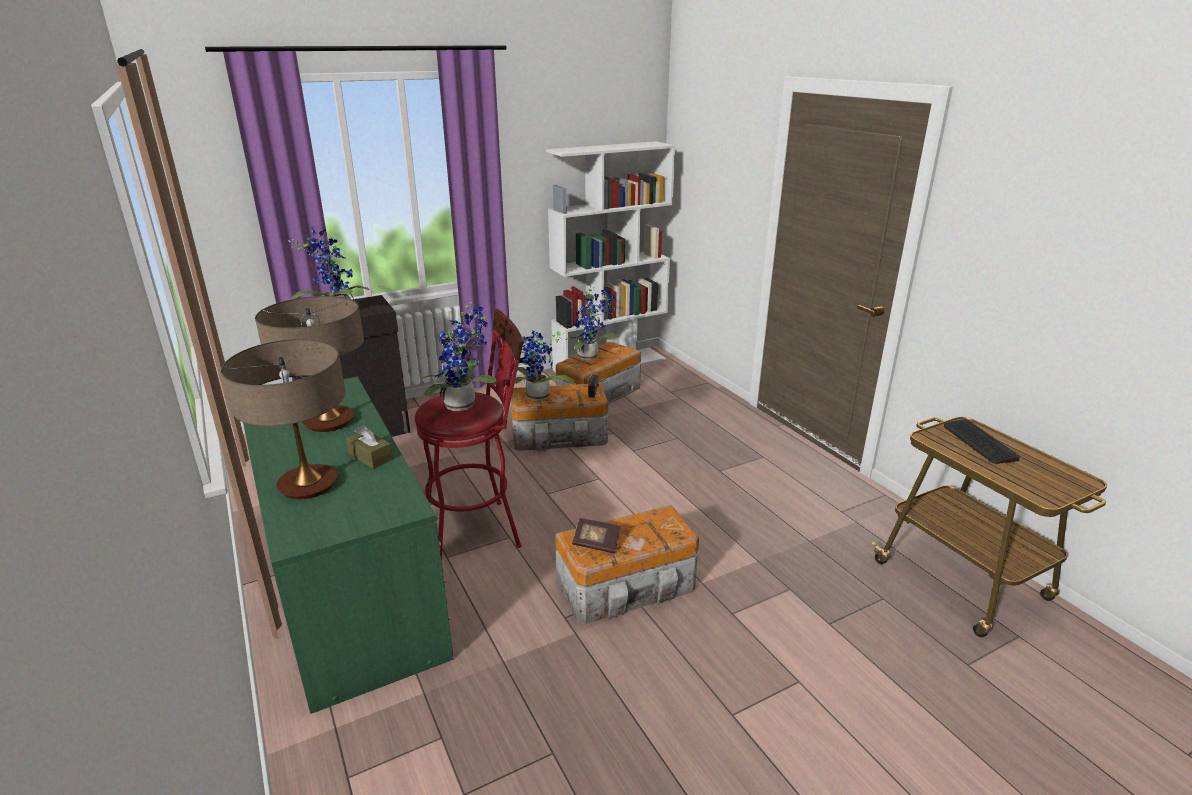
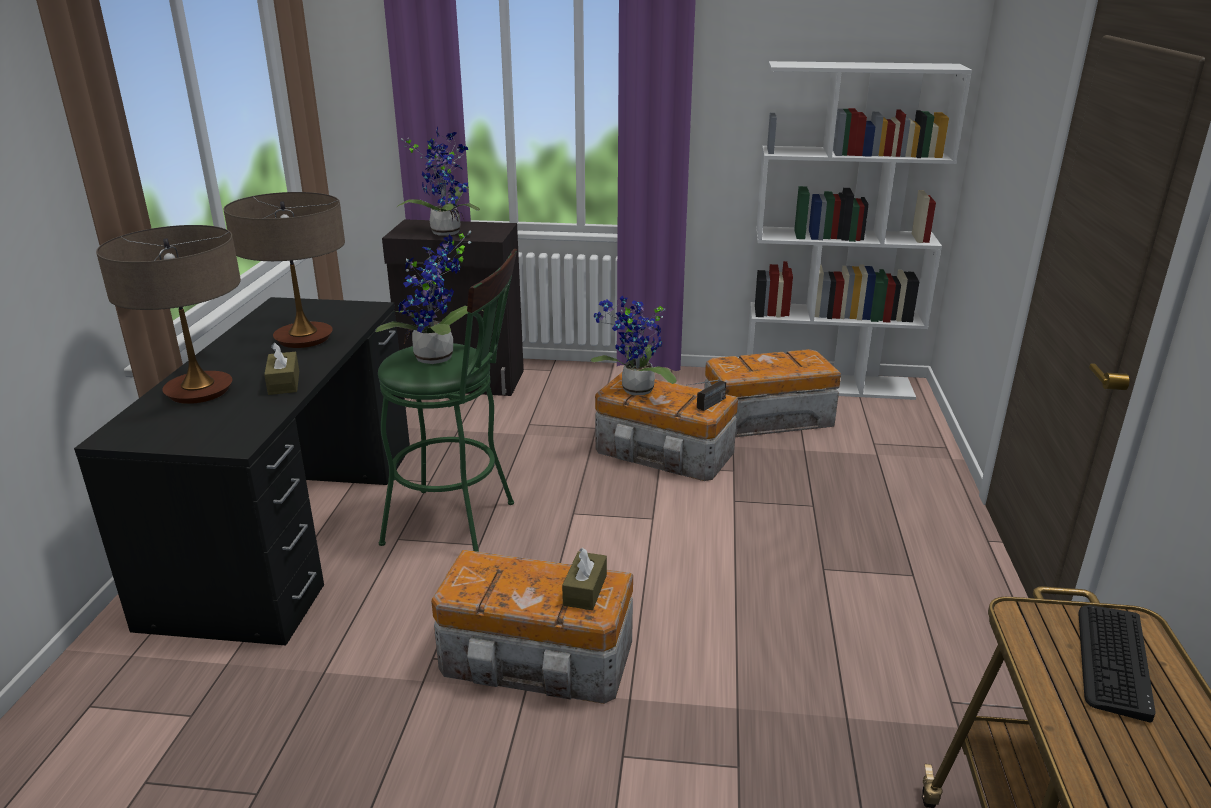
camera: 35 degrees right, 0 degrees up
green desk [243,376,454,714] -> black desk [74,297,410,645]
red stool [415,309,524,561] -> green stool [378,249,517,552]
potted plant [565,287,619,360] -> none
book [572,518,621,554] -> none
none -> brown tissue box [562,548,607,610]

